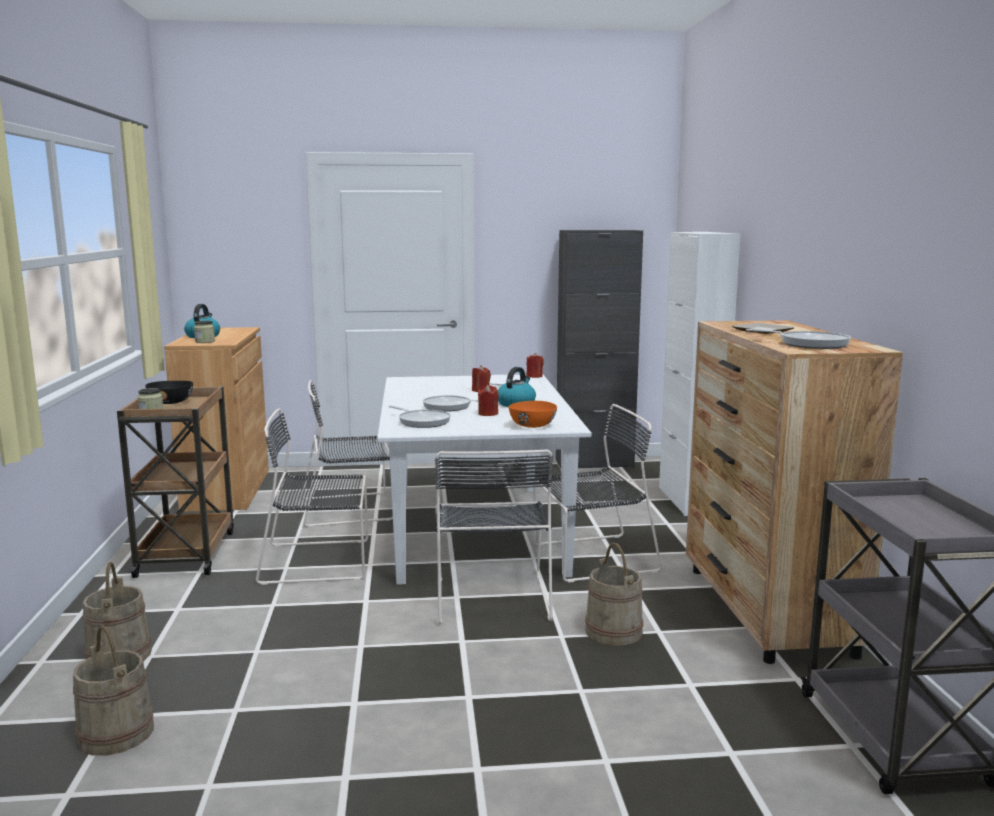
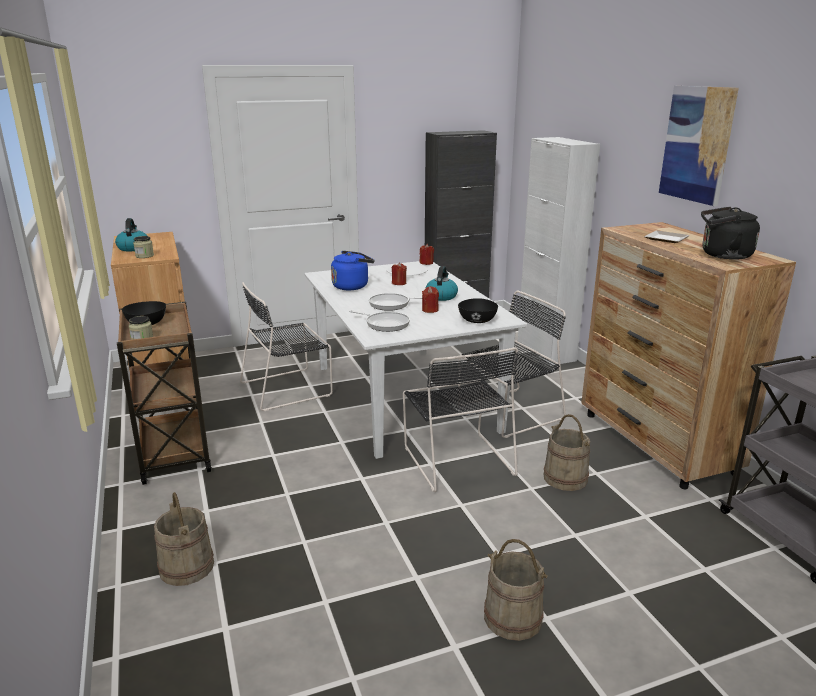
camera: 15 degrees left, 10 degrees up
beige bucket [73,625,154,756] -> beige bucket moved to [484,539,548,641]
black chair [256,408,368,585] -> none
orange bowl [508,401,557,428] -> black bowl [458,298,498,323]
frying pan [746,329,851,349] -> black kettle [701,207,760,260]
none -> blue kettle [331,251,374,290]
none -> picture [659,85,739,206]

